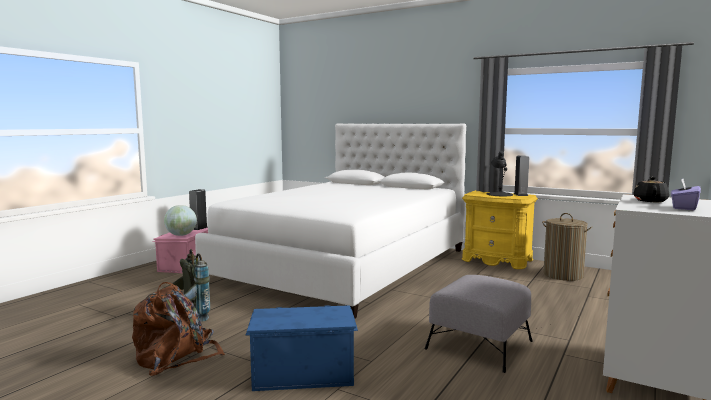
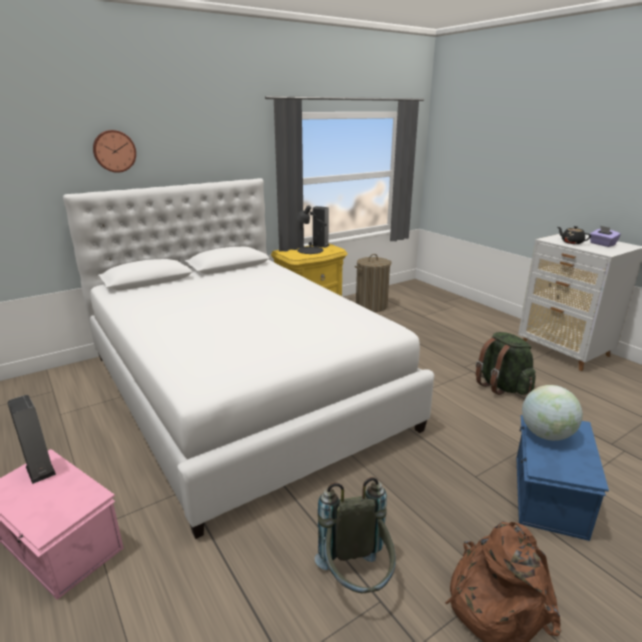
camera: 65 degrees left, 15 degrees up
globe [164,205,197,236] -> globe moved to [522,385,583,441]
grey ottoman [425,275,533,373] -> green backpack [476,332,536,395]
none -> wall clock [93,130,136,173]

